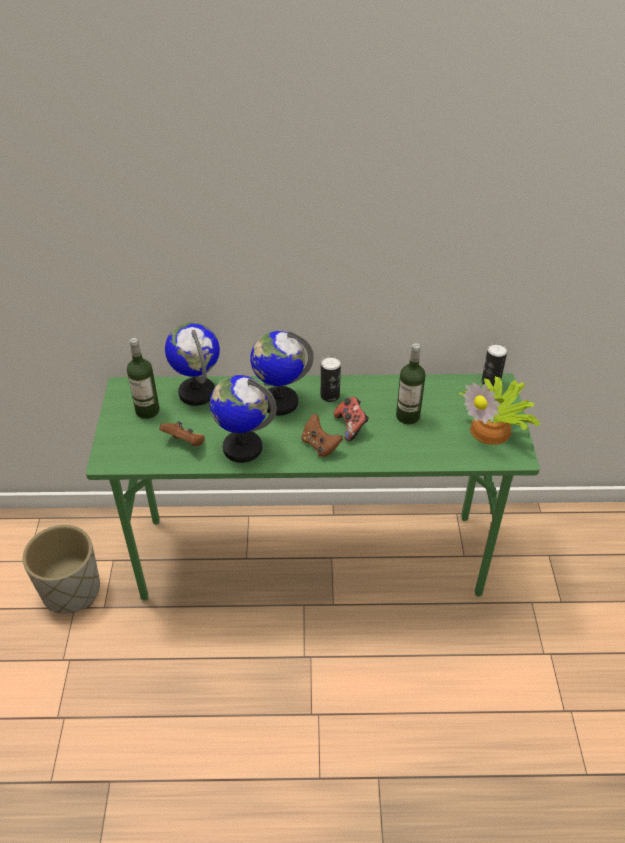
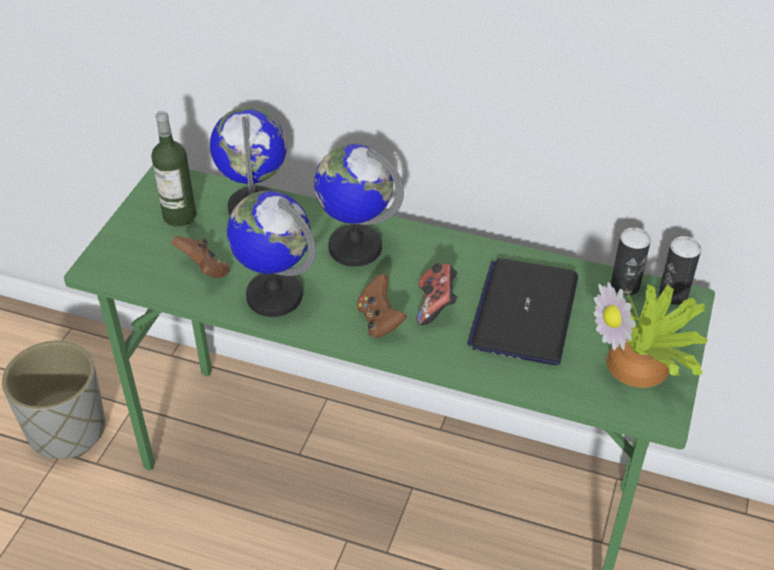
camera: 20 degrees right, 0 degrees up
can [321,356,341,402] -> can moved to [611,227,651,296]
bottle [396,343,426,425] -> laptop [467,258,578,365]

